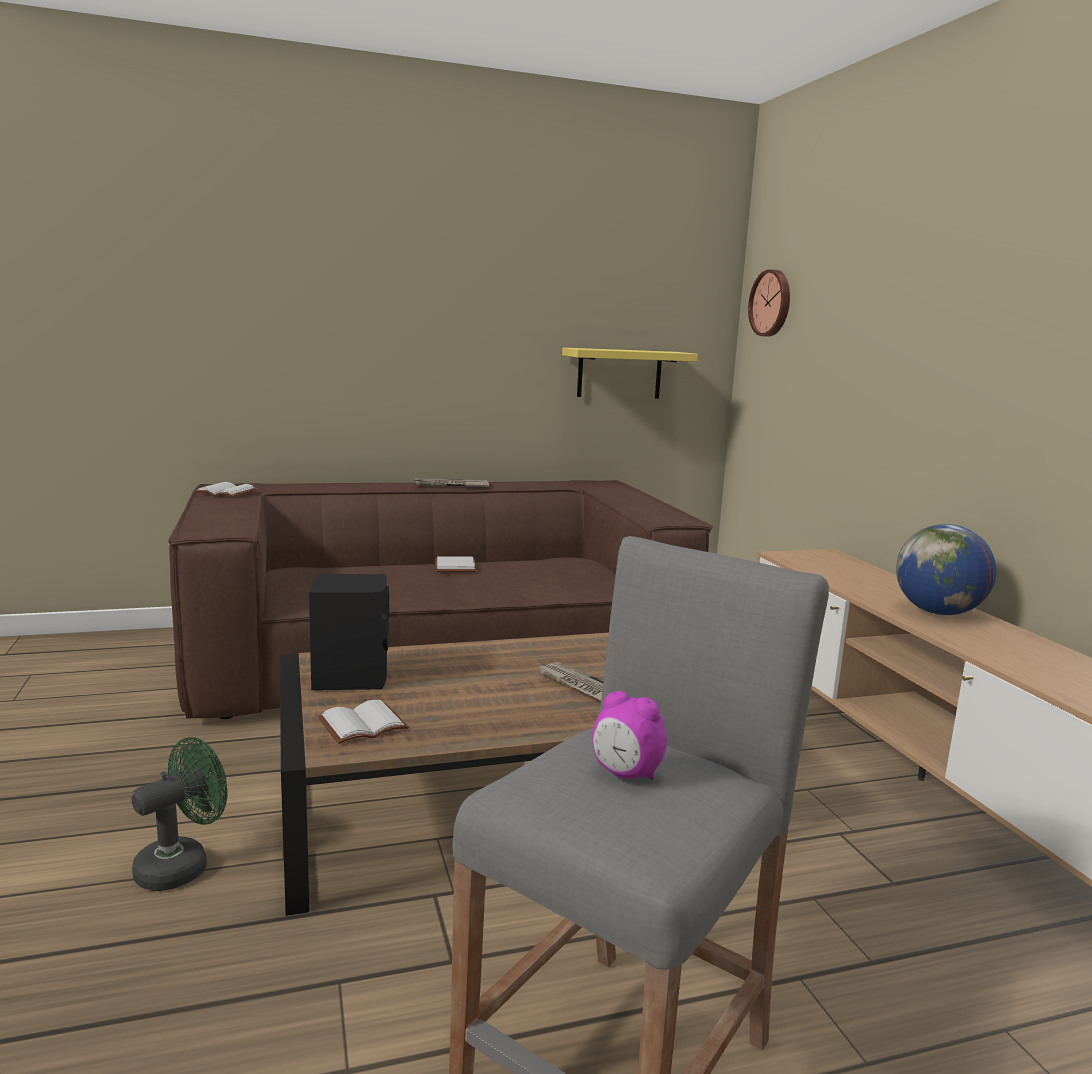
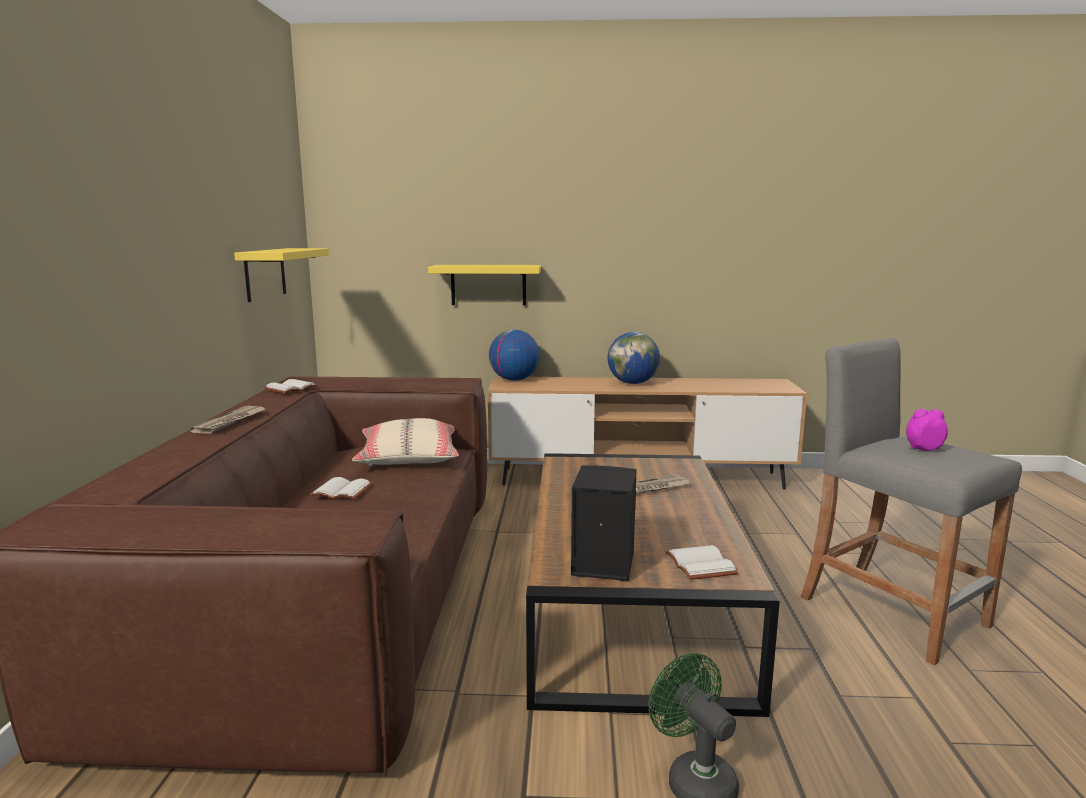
camera: 70 degrees left, 0 degrees up
white book [194,482,257,497] -> white book moved to [264,379,318,394]
alarm clock [592,691,667,780] -> alarm clock turned 135 degrees counterclockwise [906,409,948,451]
wall clock [748,269,790,337] -> none
none -> beige pillow [352,418,459,466]
none -> yellow shelf [428,265,541,306]
none -> globe [489,330,540,381]

